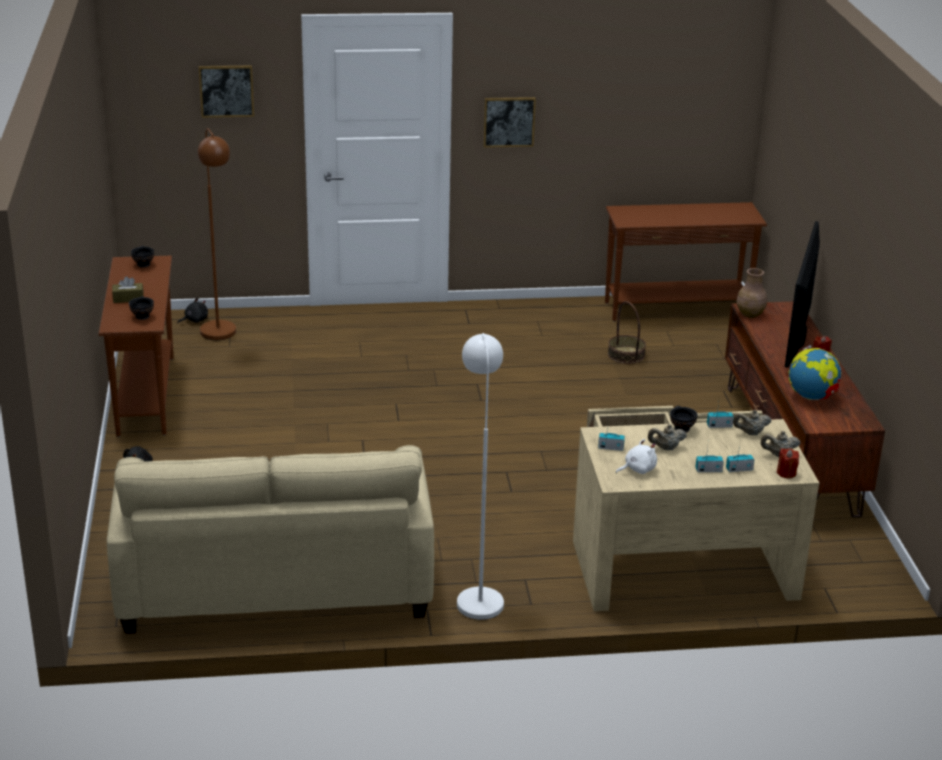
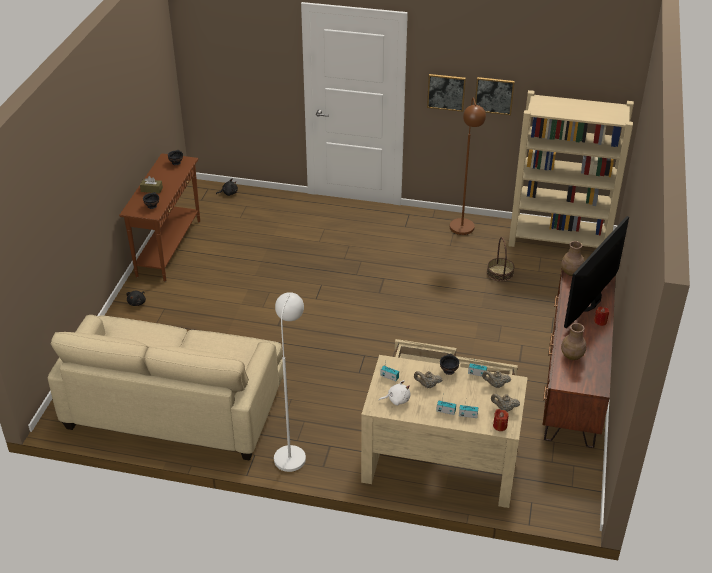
camera: 20 degrees right, 10 degrees up
brown floor lamp [198,128,236,340] -> brown floor lamp moved to [450,97,486,235]
picture [199,65,254,118] -> picture moved to [475,77,515,115]
brown console table [605,202,767,322] -> beige bookcase [508,90,634,248]
globe [788,346,841,400] -> brown vase [561,323,586,360]

